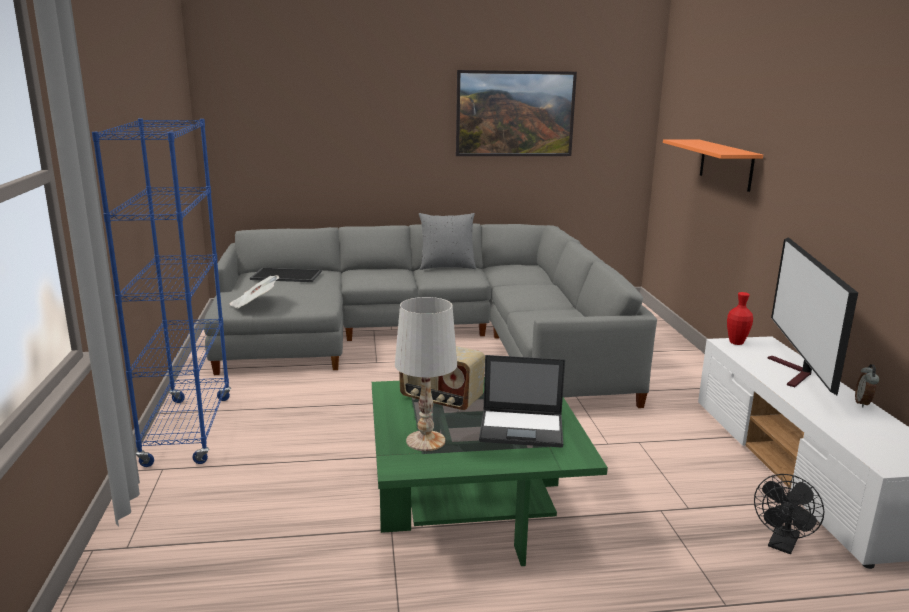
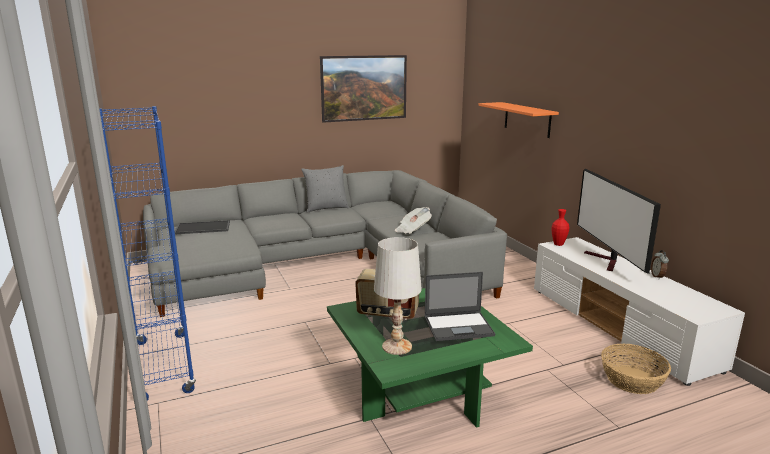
camera: 15 degrees left, 0 degrees up
newspaper [230,275,279,309] -> newspaper moved to [395,207,432,234]
black fan [754,474,825,554] -> basket [601,344,671,394]

